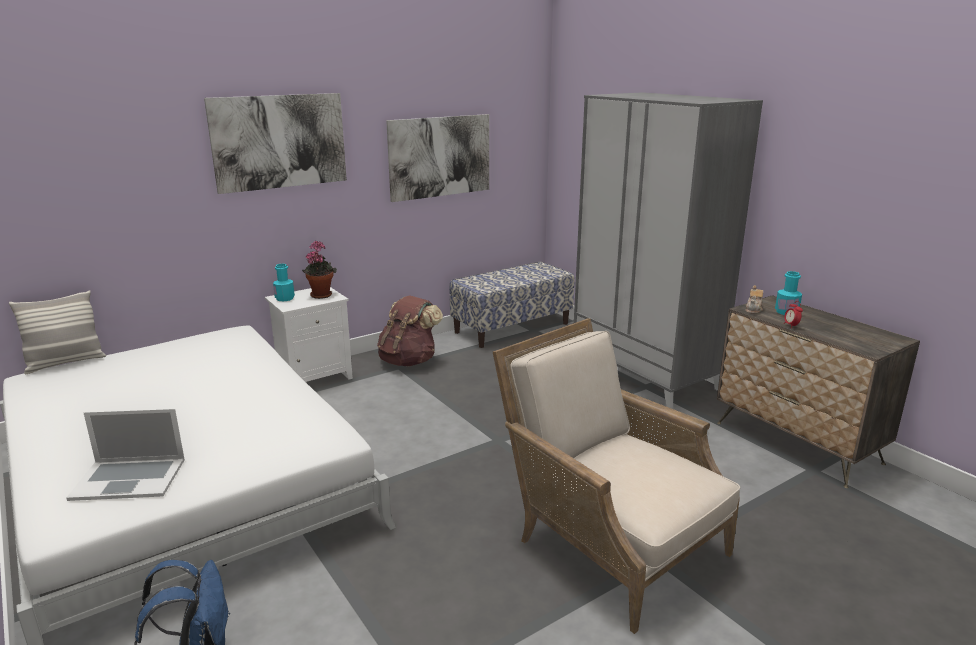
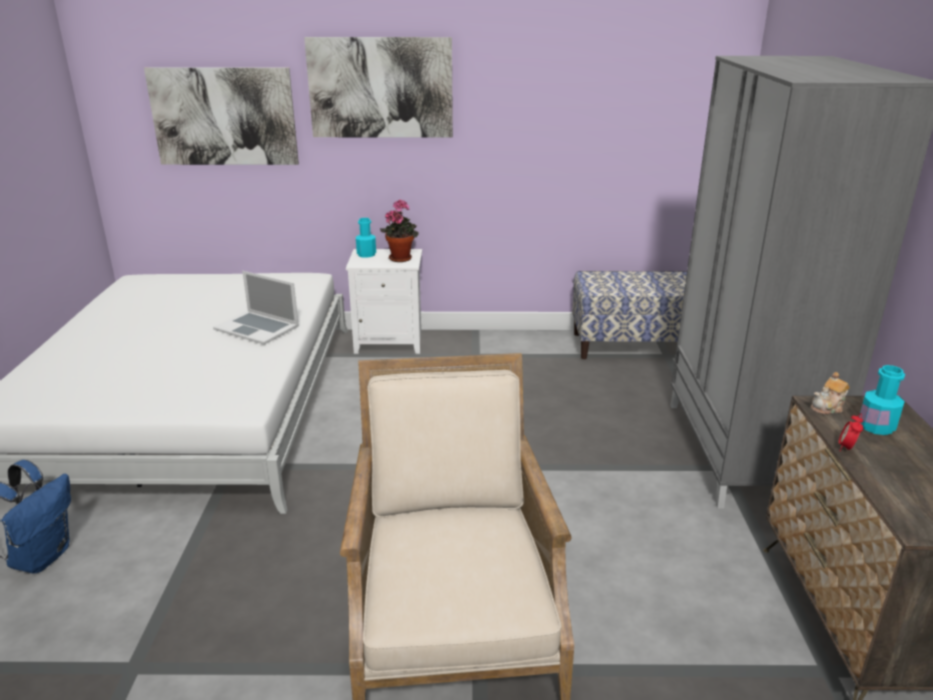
camera: 35 degrees right, 5 degrees up
pillow [9,290,106,374] -> none
laptop [66,409,185,501] -> laptop moved to [213,271,299,345]
brown backpack [377,295,443,366] -> none
picture [386,114,489,202] -> picture moved to [144,68,299,165]

